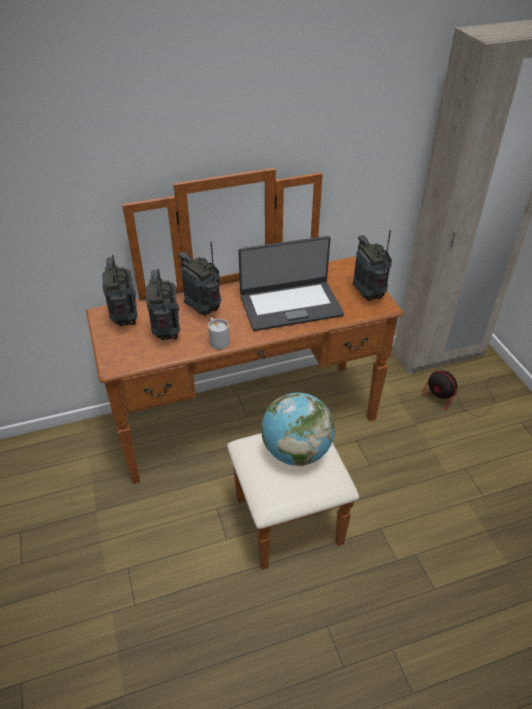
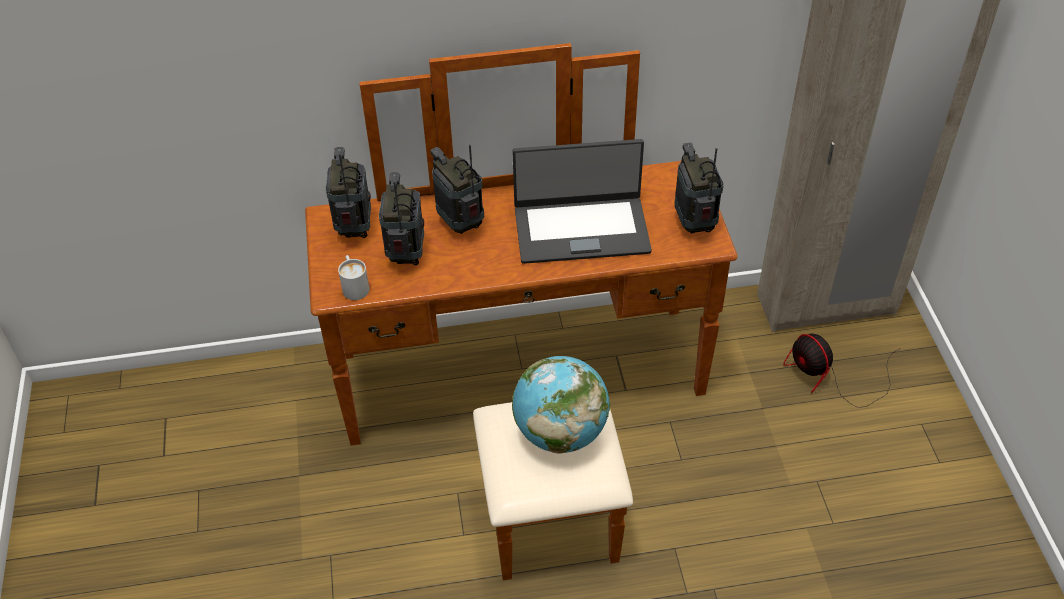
camera: 10 degrees right, 5 degrees up
white mug [208,317,229,349] -> white mug moved to [338,255,369,300]

